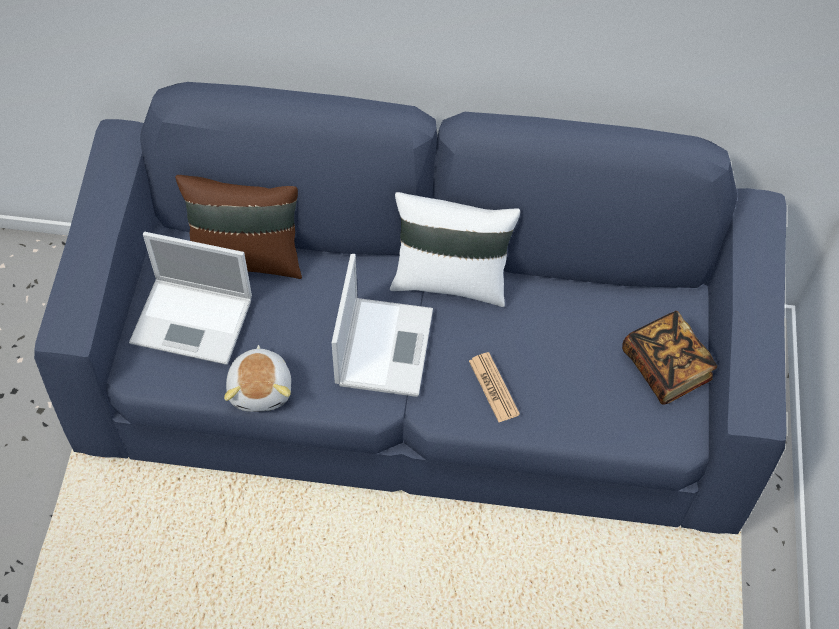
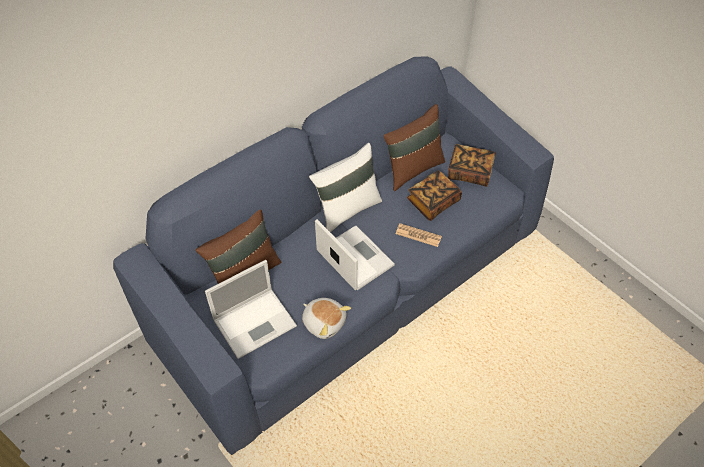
camera: 45 degrees left, 5 degrees down
none -> brown pillow [384,104,445,191]
none -> book [407,170,462,221]

